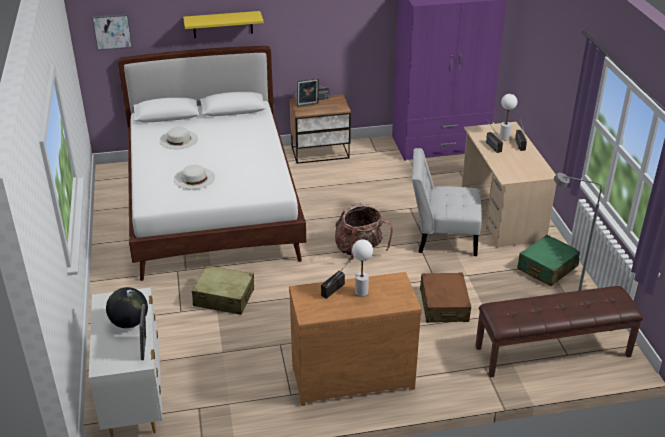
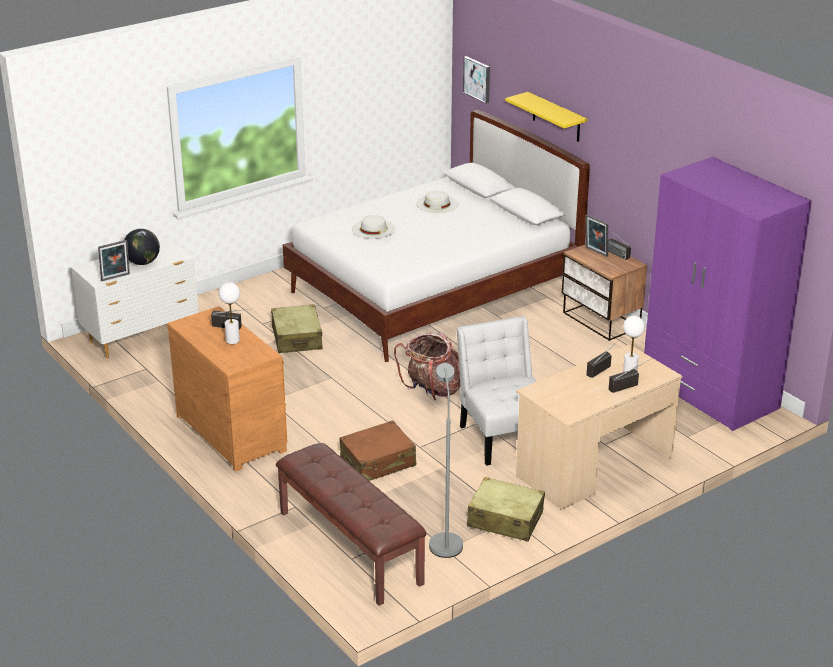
camera: 65 degrees right, 5 degrees down
green suitcase [517,235,580,286] -> beige suitcase [467,477,545,542]

